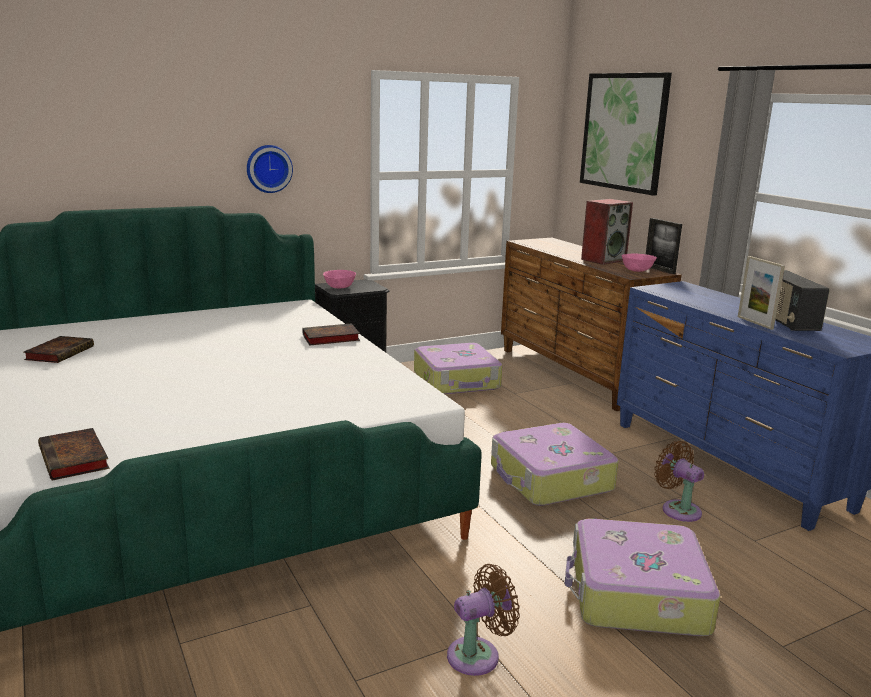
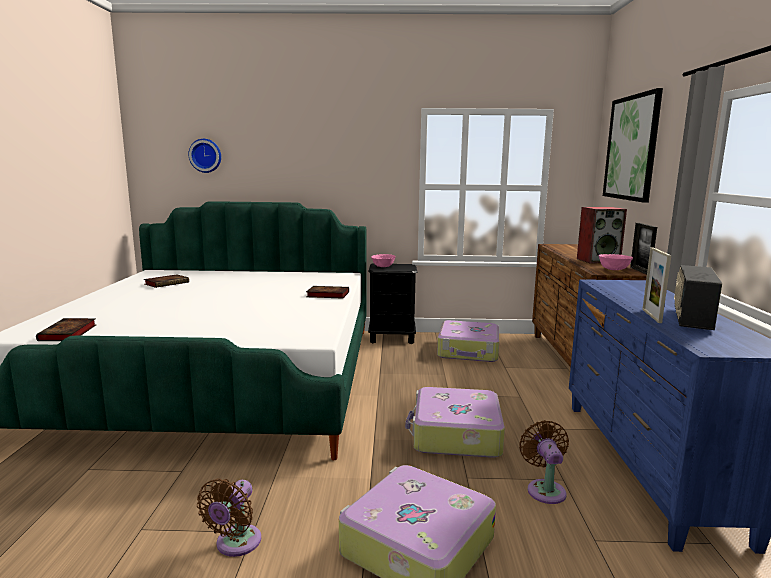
camera: 30 degrees right, 5 degrees down
wall clock [247,145,293,193] -> wall clock moved to [188,139,221,173]
brown fan [447,564,520,676] -> brown fan turned 105 degrees clockwise [197,478,261,557]

